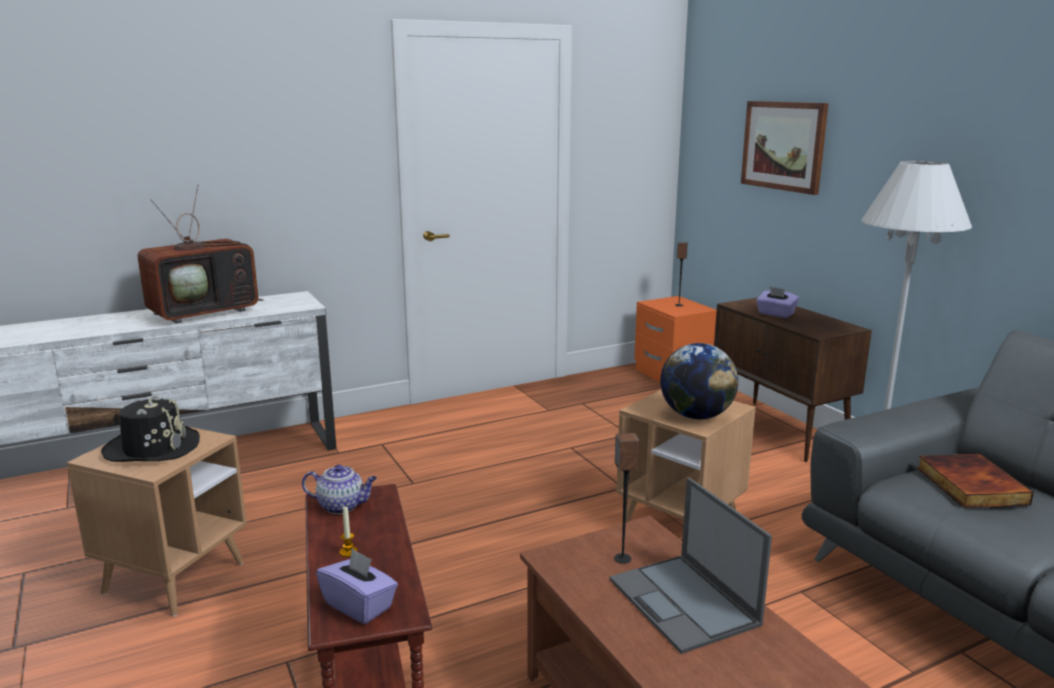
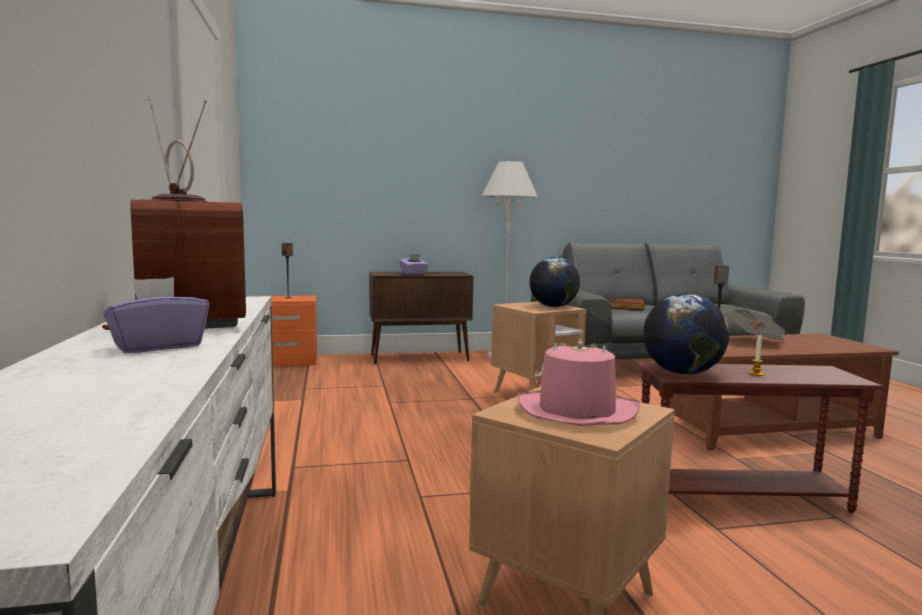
camera: 75 degrees left, 10 degrees down
black hat [101,396,200,462] -> pink hat [518,337,640,426]
teapot [302,465,377,514] -> globe [643,294,729,375]
purple tissue box [316,548,398,624] -> purple tissue box moved to [103,277,209,353]
laptop [609,477,772,654] -> newspaper [724,309,787,340]
picture [741,101,829,195] -> none

